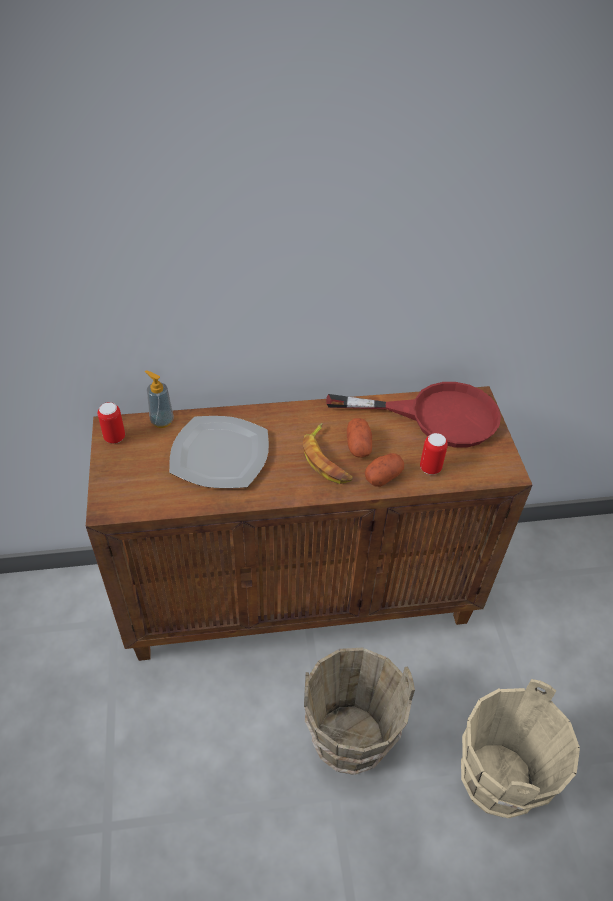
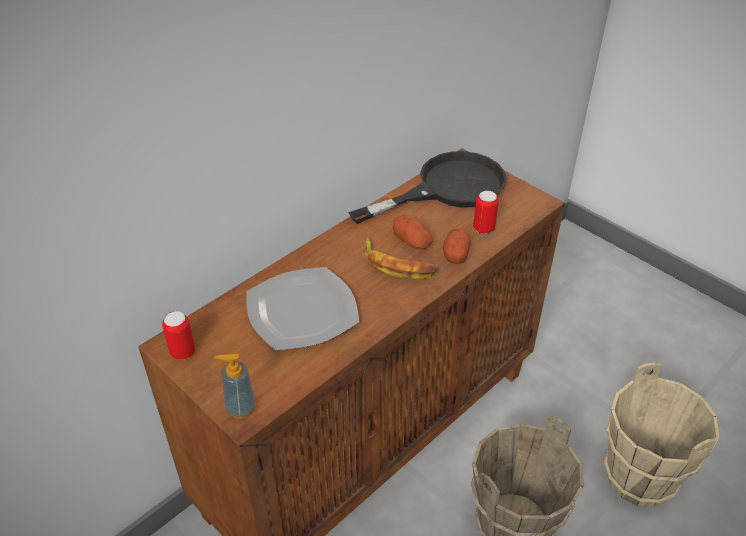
camera: 35 degrees left, 5 degrees down
soap dispenser [145,370,174,428] -> soap dispenser moved to [214,354,256,419]
red frying pan [326,382,501,448] -> black frying pan [348,151,507,224]

